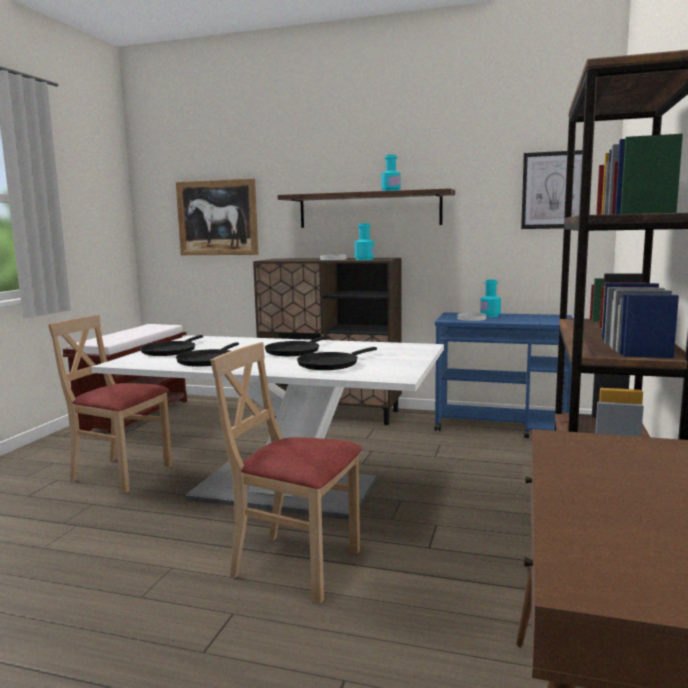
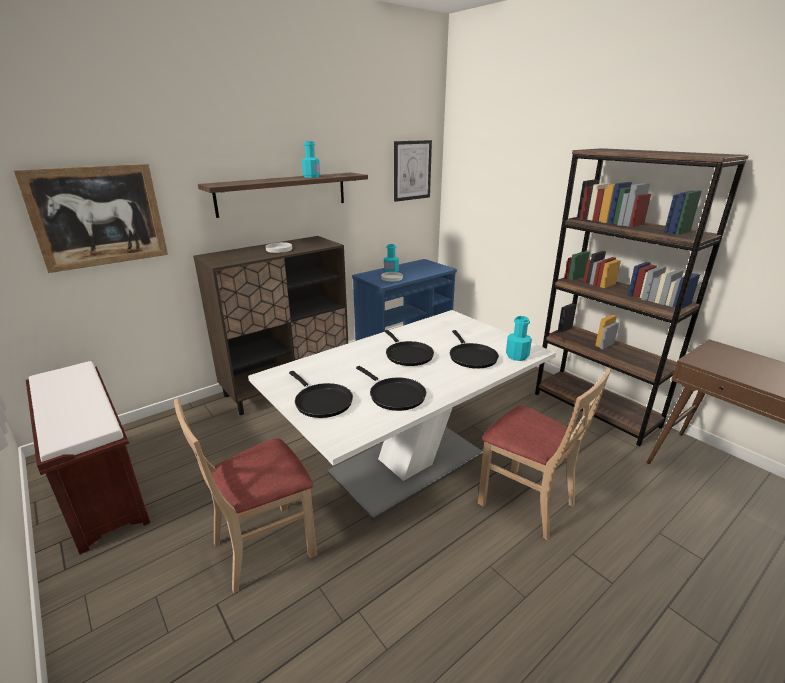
camera: 55 degrees left, 15 degrees up
beige chair [210,342,362,603] -> beige chair turned 105 degrees counterclockwise [478,369,611,540]
turquoise bottle [355,223,375,260] -> turquoise bottle moved to [506,316,532,361]

